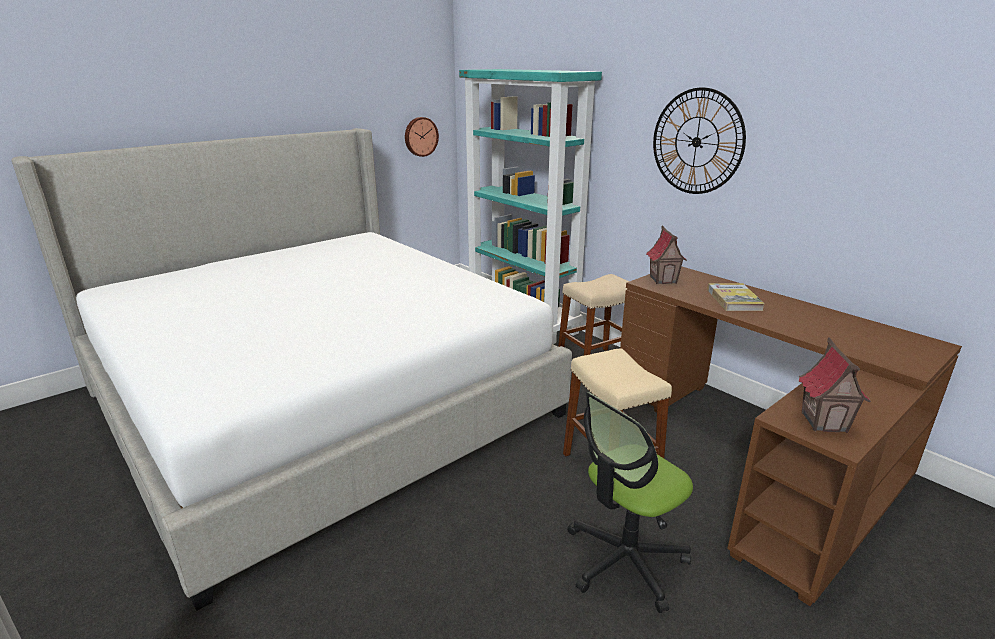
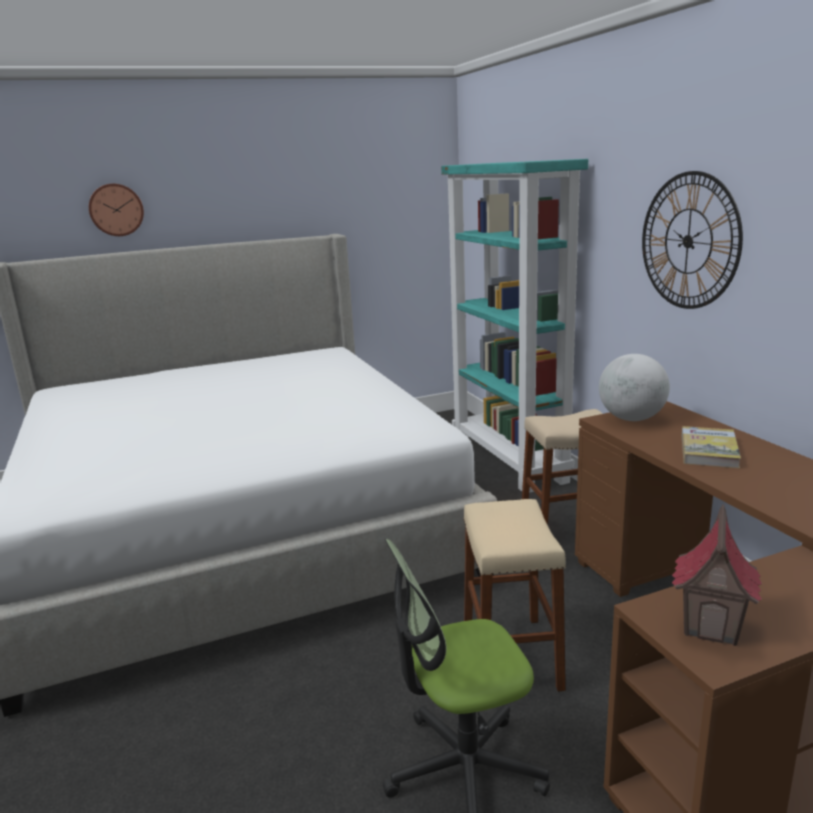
camera: 20 degrees right, 5 degrees down
wall clock [405,117,439,157] -> wall clock moved to [89,184,144,236]
toy house [646,226,687,284] -> globe [599,354,670,421]

